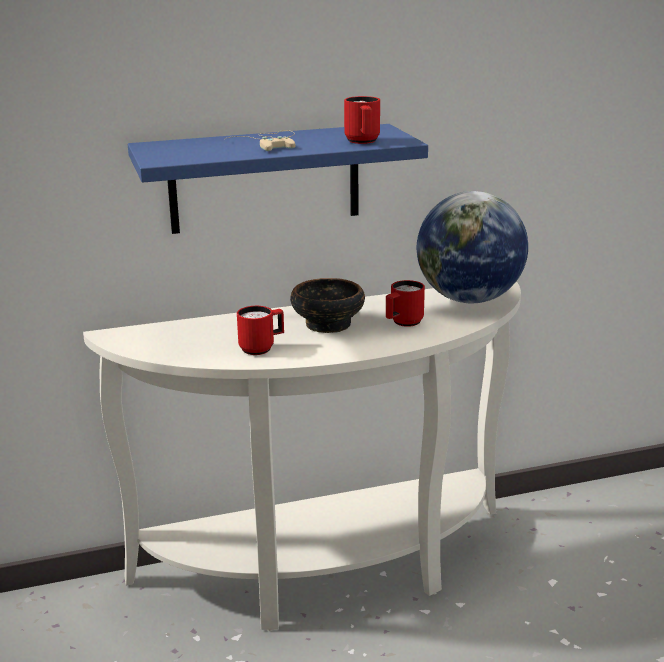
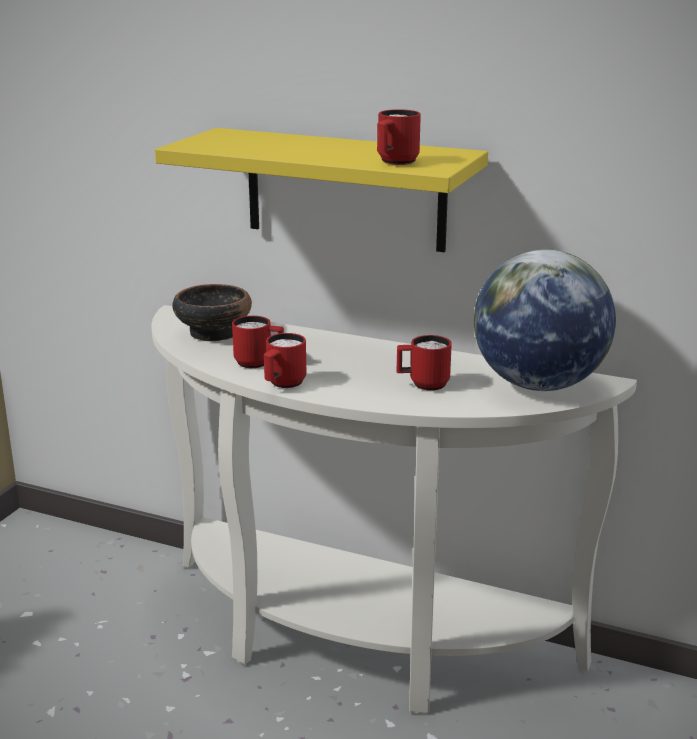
camera: 40 degrees right, 0 degrees up
blue shelf [128,124,428,234] -> yellow shelf [155,128,488,252]
beige game controller [225,130,296,151] -> none
bowl [290,278,365,333] -> bowl moved to [172,284,252,341]
none -> red mug [264,333,306,388]

